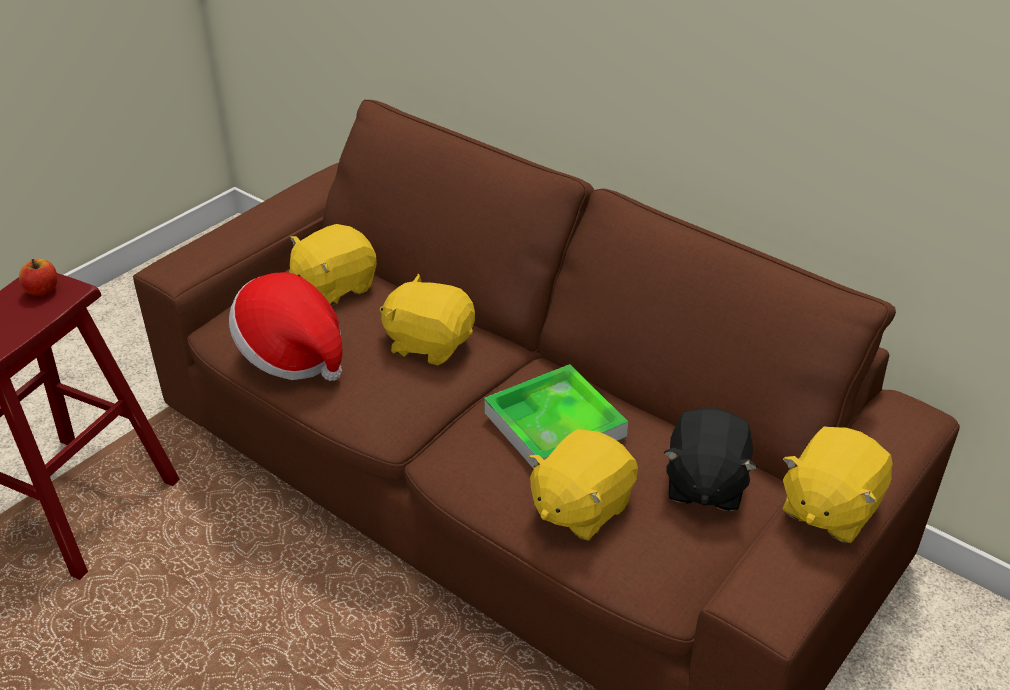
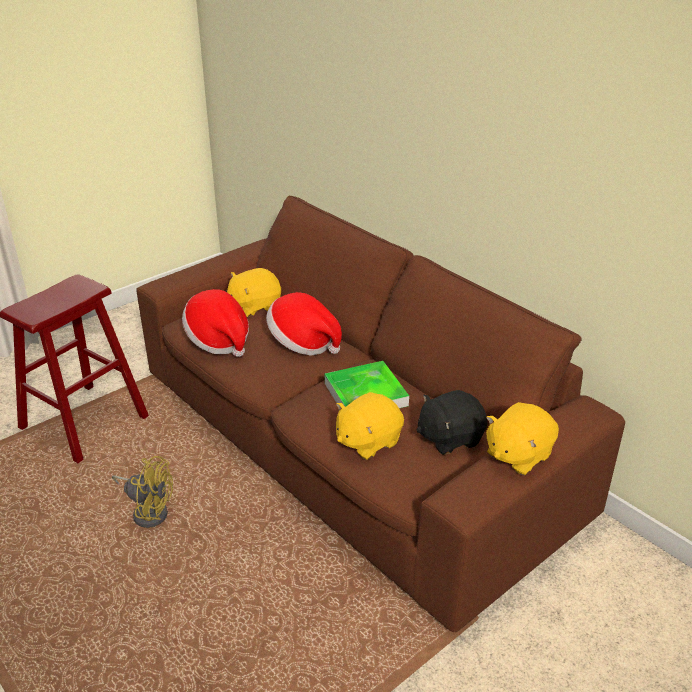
camera: 10 degrees right, 5 degrees down
apple [19,259,57,296] -> none
yellow plush toy [380,274,475,366] -> hat [266,292,342,356]
black plush toy [664,408,758,511] -> black plush toy turned 45 degrees clockwise [417,390,488,455]
none -> yellow fan [112,456,173,528]

